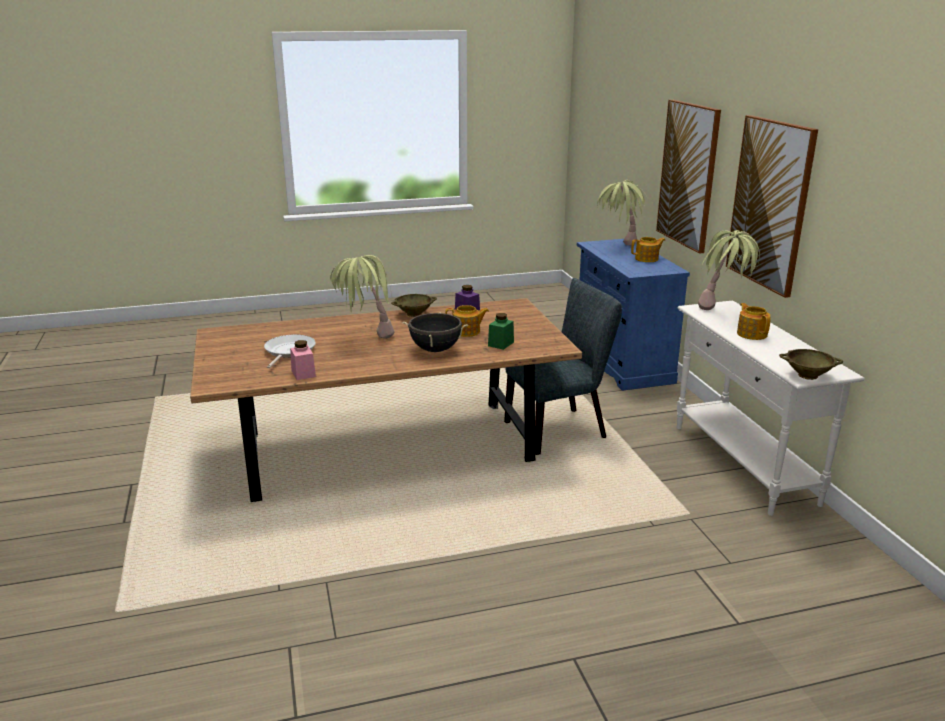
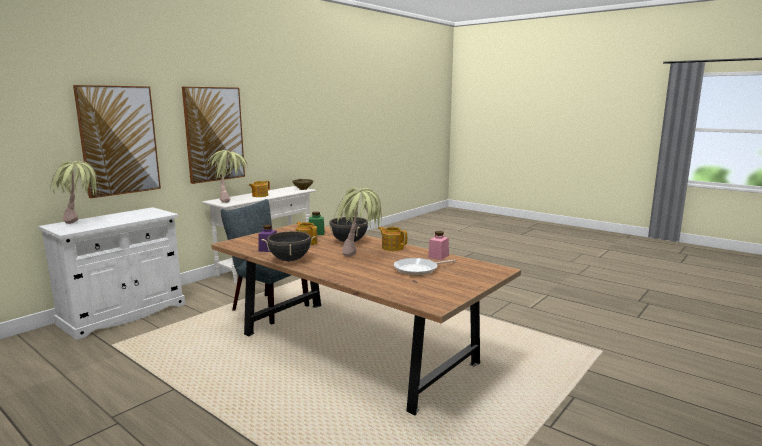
camera: 125 degrees left, 10 degrees down
beige bowl [391,294,437,317] -> black cooking pot [261,231,316,261]
blue cabinet [577,239,690,390] -> white cabinet [38,207,185,340]
teapot [631,237,666,262] -> teapot moved to [378,227,407,251]

